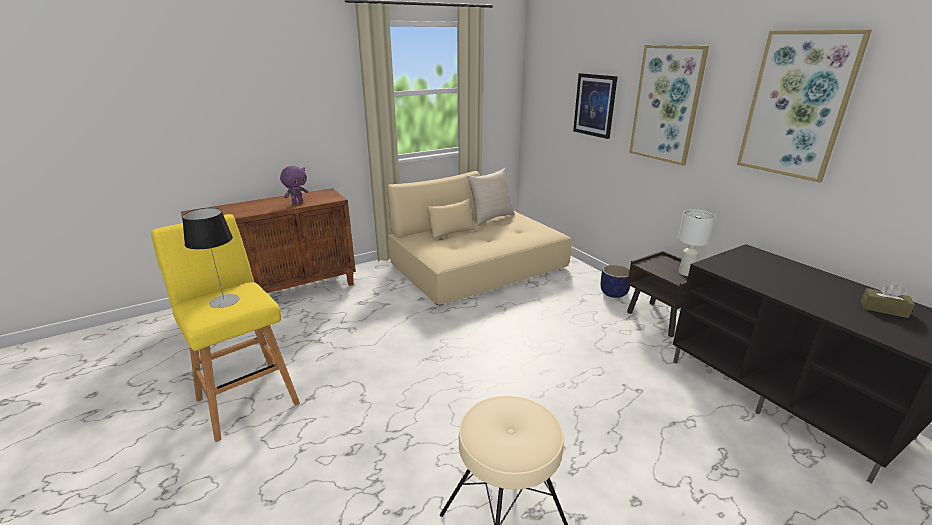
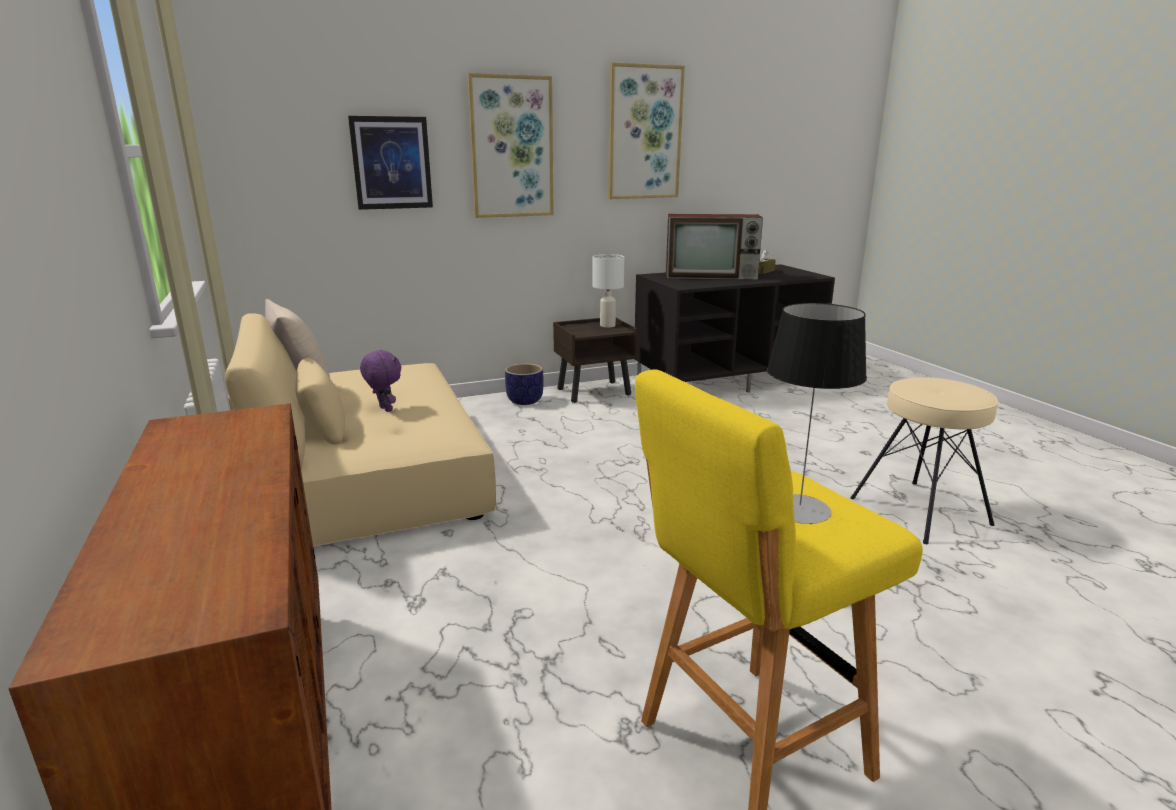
camera: 80 degrees left, 5 degrees down
purple plush toy [280,166,308,204] -> purple plush toy moved to [360,350,401,412]
none -> television [666,214,763,280]

